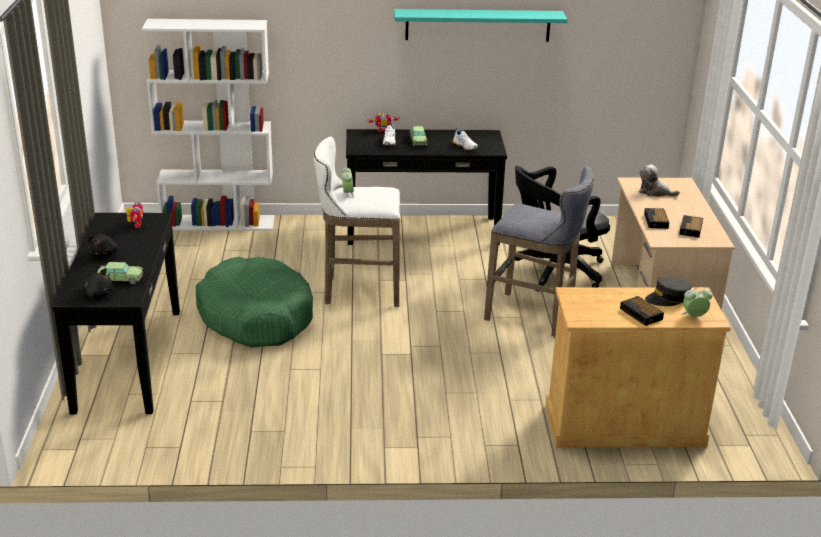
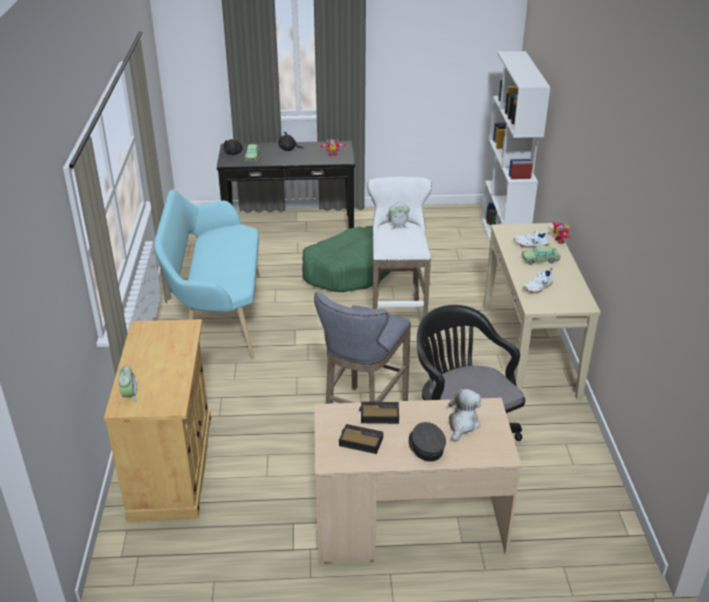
camera: 90 degrees right, 5 degrees up
black console table [346,129,507,245] -> beige console table [484,223,601,400]
turquoise shelf [394,9,567,42] -> none
alarm clock [620,296,664,326] -> none
grey cap [645,276,692,306] -> grey cap moved to [409,422,446,462]
none -> turquoise bench [154,189,260,359]

